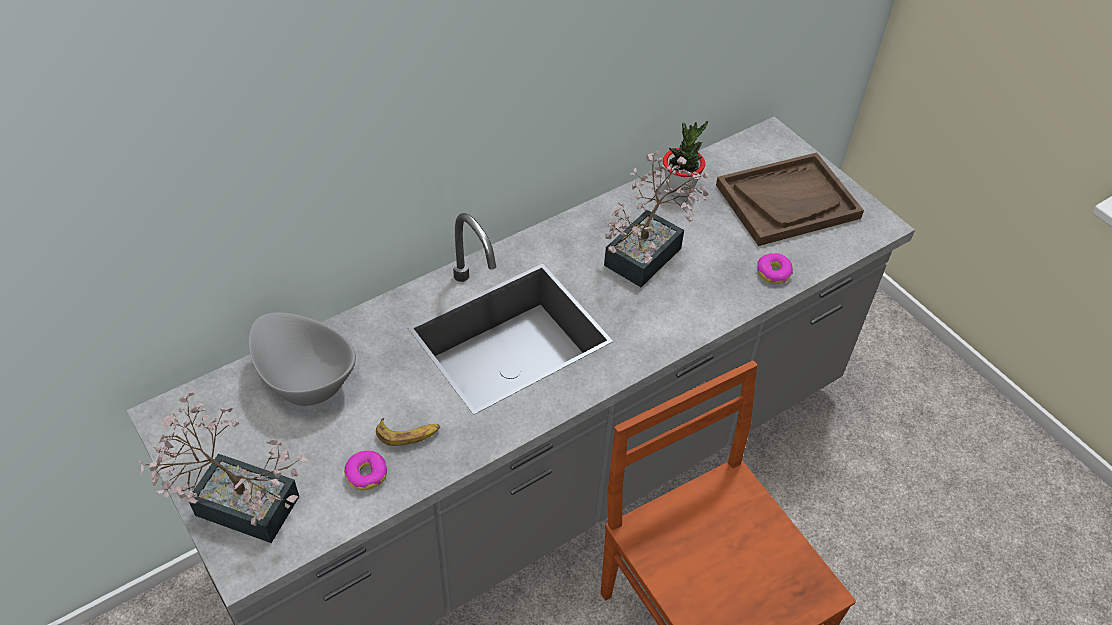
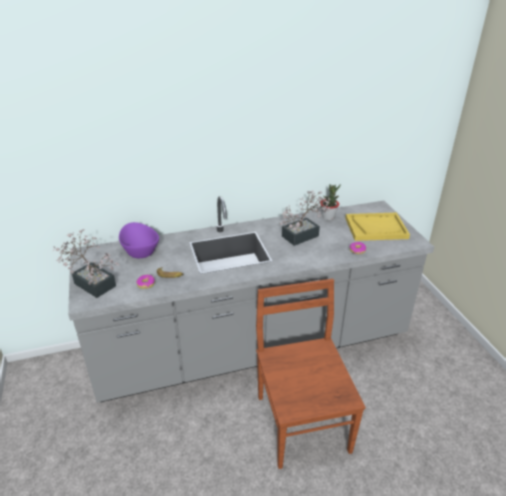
camera: 20 degrees right, 15 degrees down
grey bowl [249,312,356,406] -> purple bowl [119,222,159,258]
brown tray [716,153,864,246] -> yellow tray [345,213,410,241]

